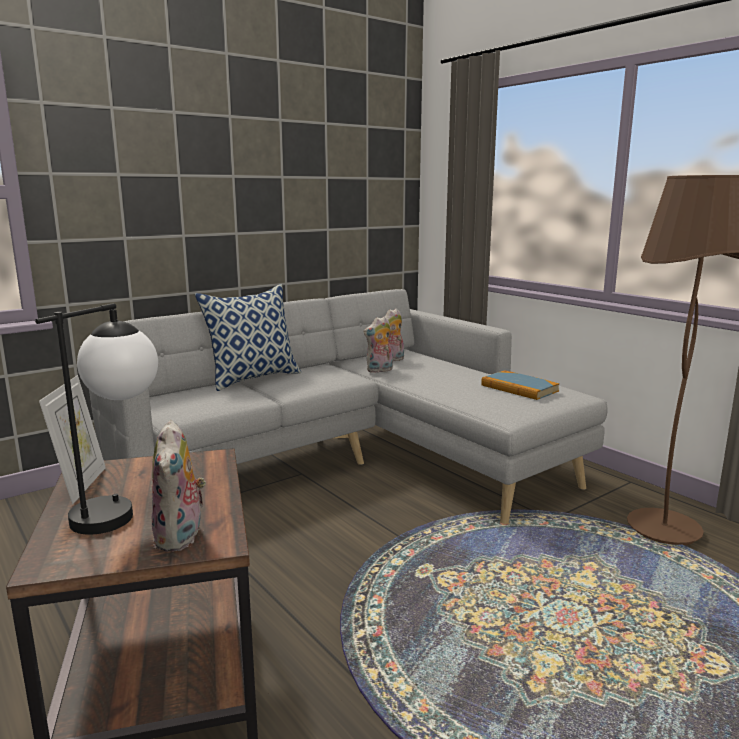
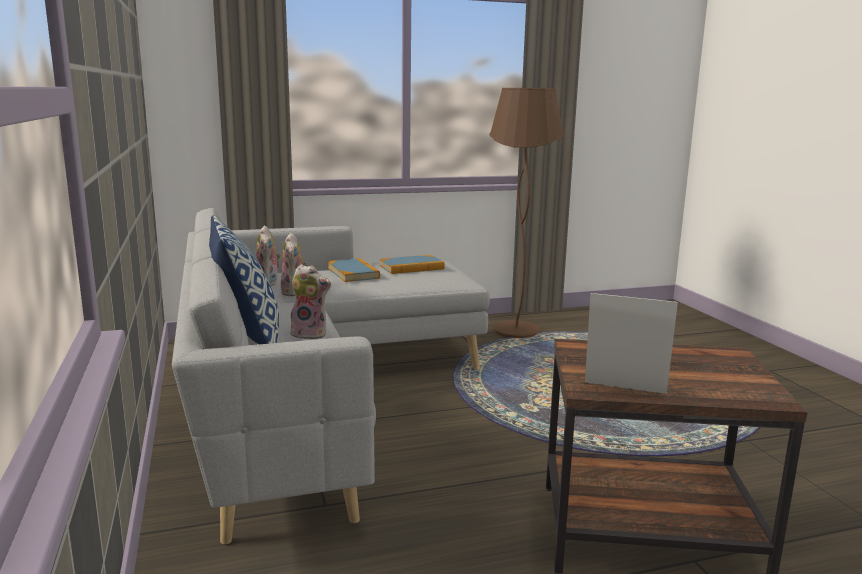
camera: 70 degrees left, 0 degrees up
table lamp [35,303,158,535] -> none
plush toy [152,420,206,552] -> plush toy moved to [290,264,331,340]
none -> book [328,258,380,282]

